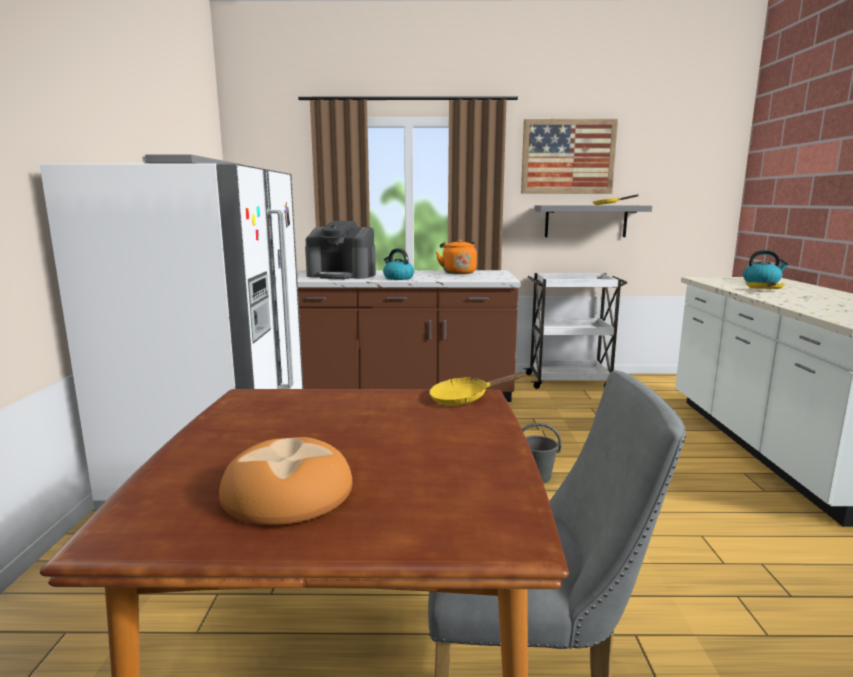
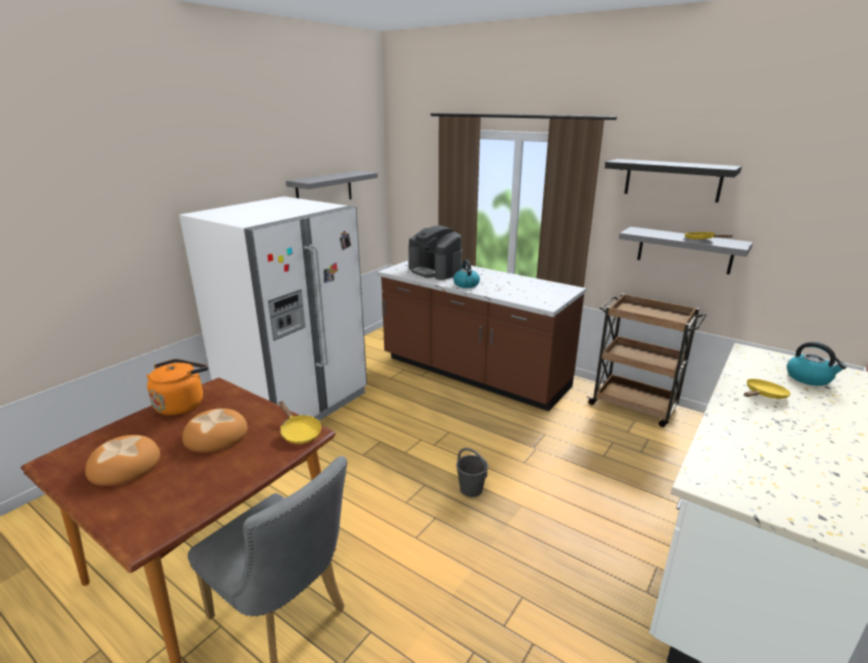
camera: 35 degrees right, 10 degrees up
yellow frying pan [429,372,526,406] -> yellow frying pan turned 150 degrees counterclockwise [279,401,321,444]
orange kettle [436,240,477,274] -> orange kettle moved to [146,359,208,415]
picture [521,119,618,194] -> black shelf [605,159,742,203]
white cart [523,273,627,389] -> brown cart [586,293,706,427]
none -> bread [182,408,248,453]

